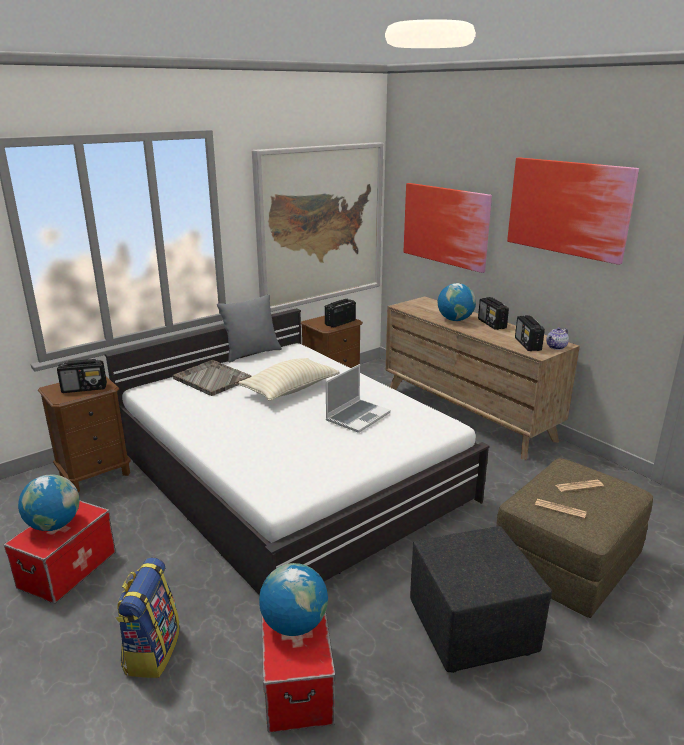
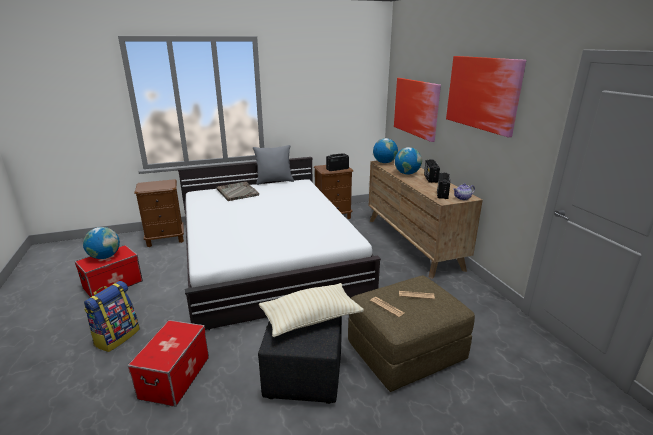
camera: 20 degrees right, 0 degrees up
radio [57,359,107,393] -> none
beige pillow [238,358,339,401] -> beige pillow moved to [259,283,364,337]
picture [252,142,383,312] -> none
globe [259,563,328,636] -> globe moved to [373,138,398,163]
laptop [326,364,391,433] -> none

